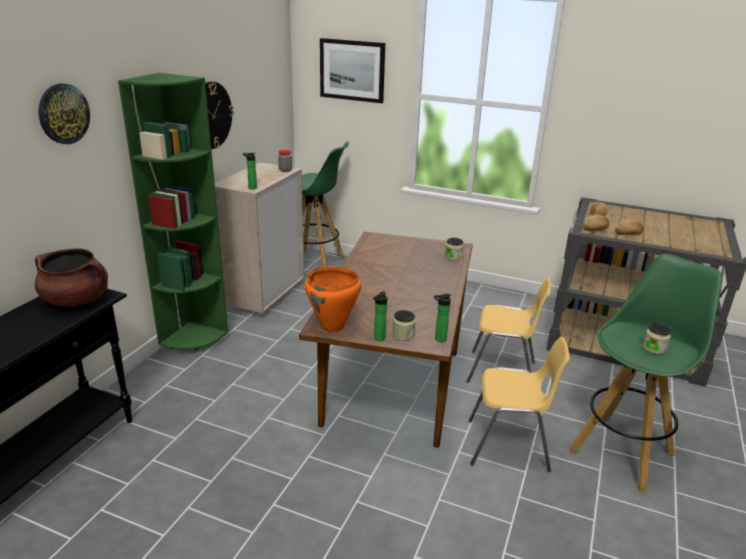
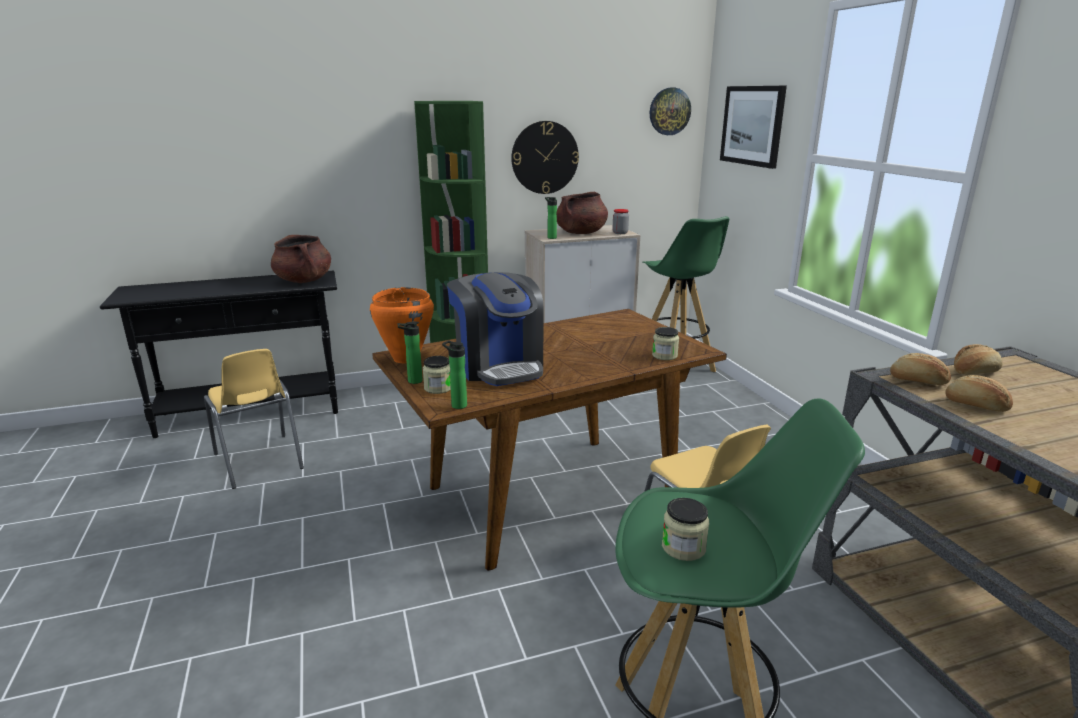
camera: 50 degrees right, 5 degrees down
wall clock [38,83,90,144] -> wall clock moved to [650,88,691,135]
yellow chair [469,337,570,472] -> yellow chair moved to [204,349,304,489]
none -> coffee machine [447,272,544,386]
none -> brown cooking pot [557,192,608,234]

